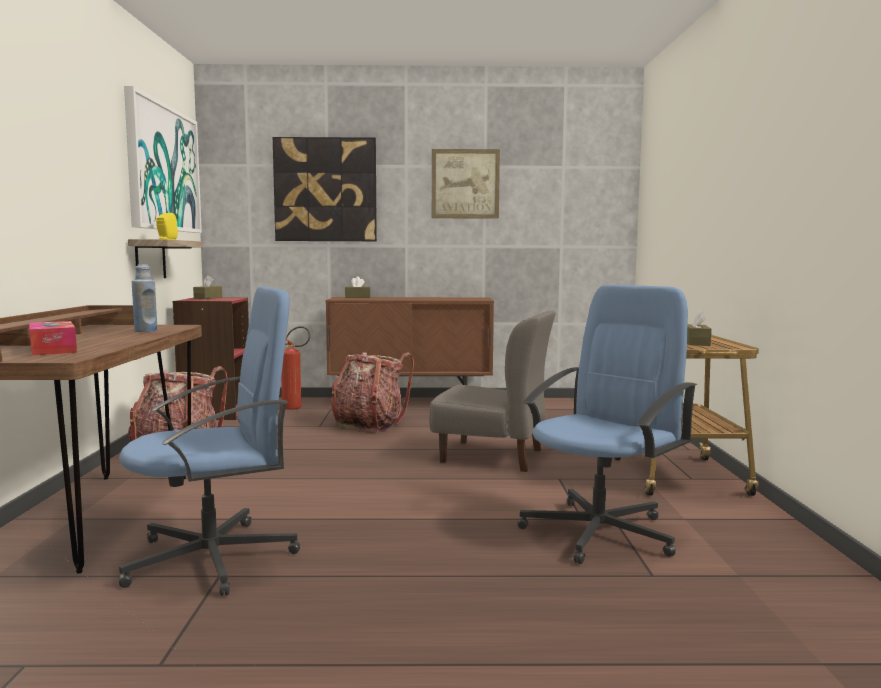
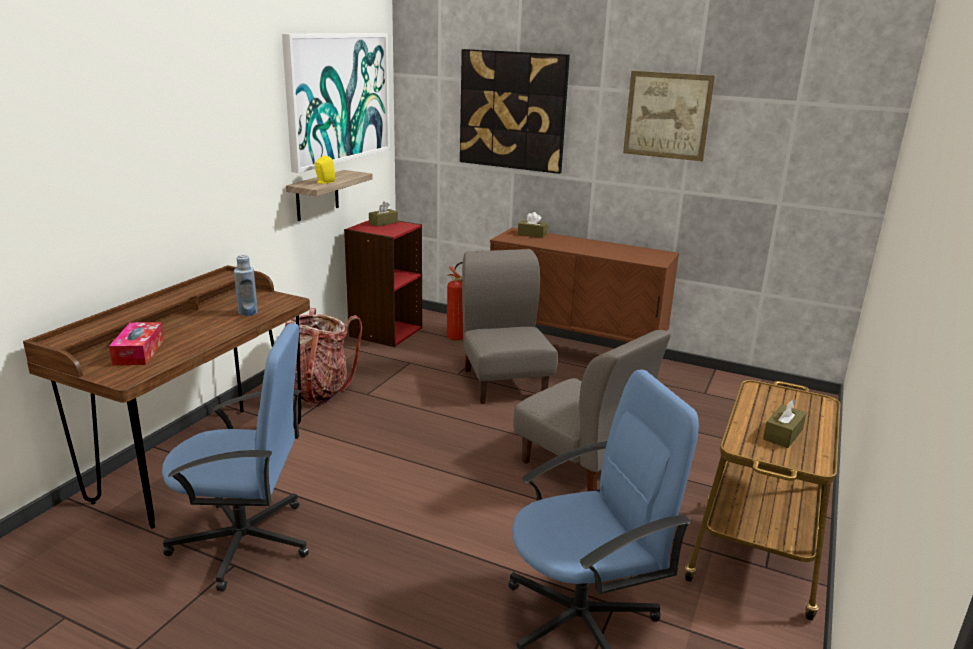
camera: 25 degrees right, 15 degrees up
backpack [331,352,414,432] -> grey chair [462,249,558,404]

